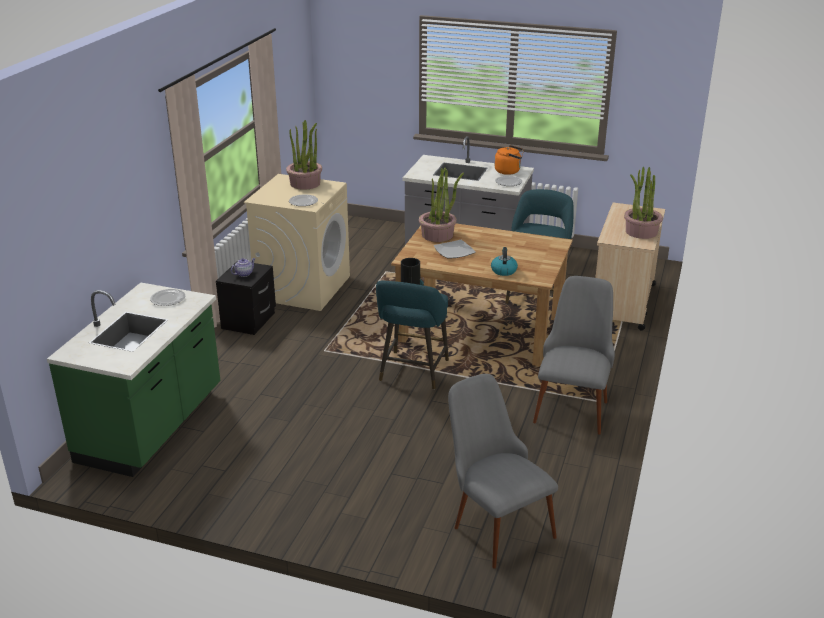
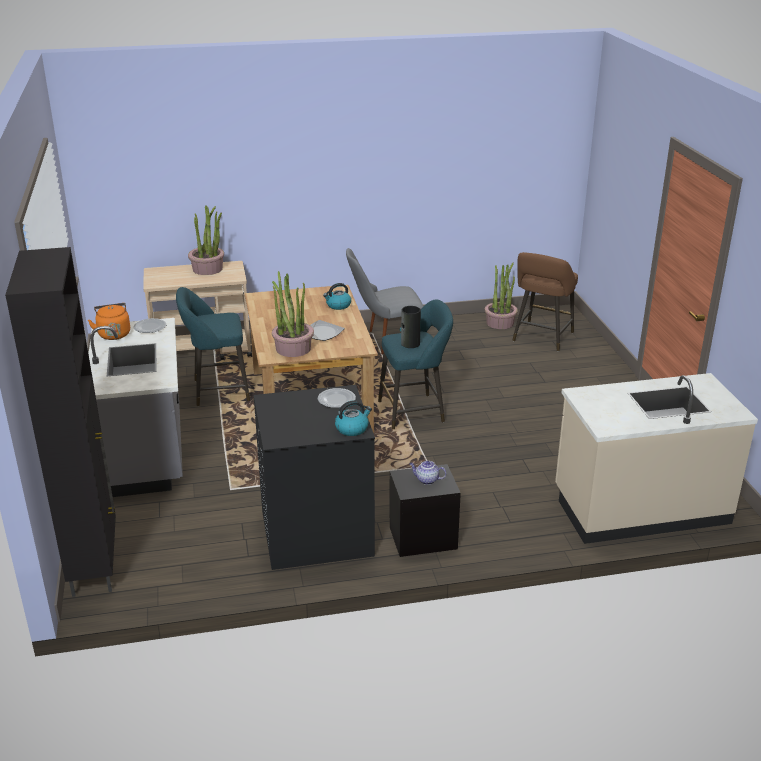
camera: 120 degrees left, 0 degrees up
green counter [47,283,221,477] -> beige counter [555,373,758,544]
plate [150,289,185,306] -> none
beige washing machine [244,174,350,311] -> black washing machine [254,385,375,570]
potted plant [286,120,322,190] -> potted plant moved to [485,263,518,329]
grey chair [448,374,558,568] -> brown stool [512,252,578,351]
none -> black cabinet [5,247,116,597]
none -> kettle [335,400,372,436]

